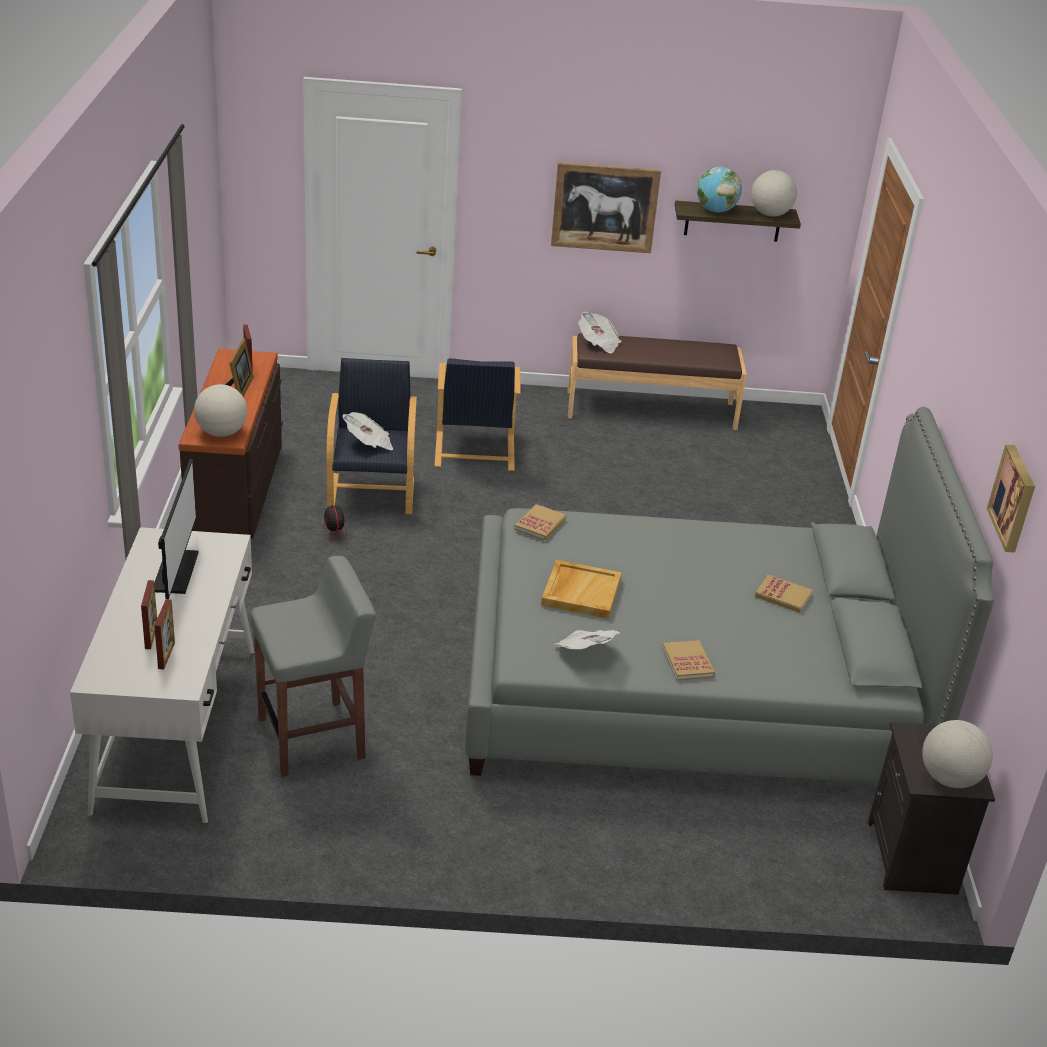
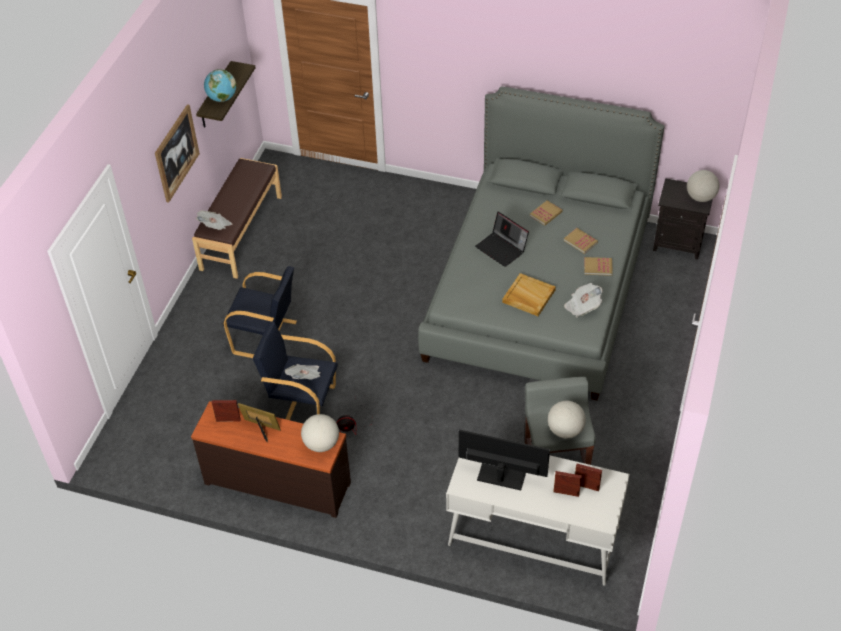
camera: 70 degrees left, 15 degrees up
book [514,504,566,541] -> book moved to [564,228,598,254]
globe [751,170,797,217] -> globe moved to [548,401,586,438]
picture [987,445,1035,553] -> none
none -> laptop [475,212,529,267]

